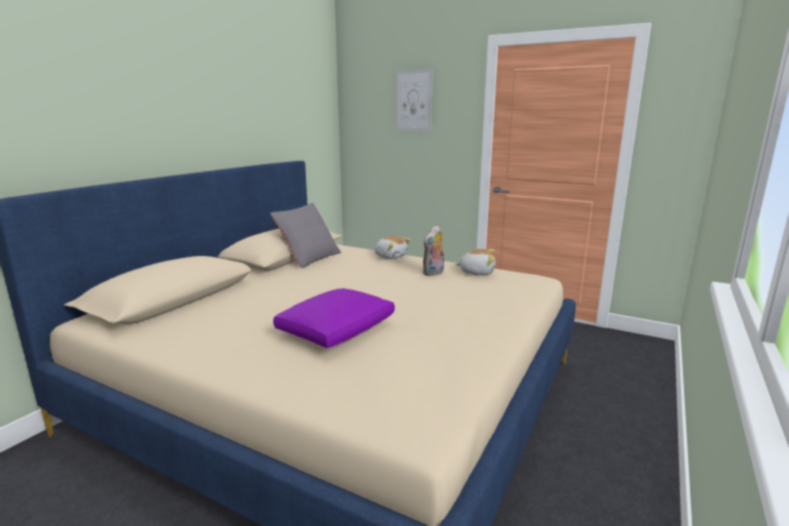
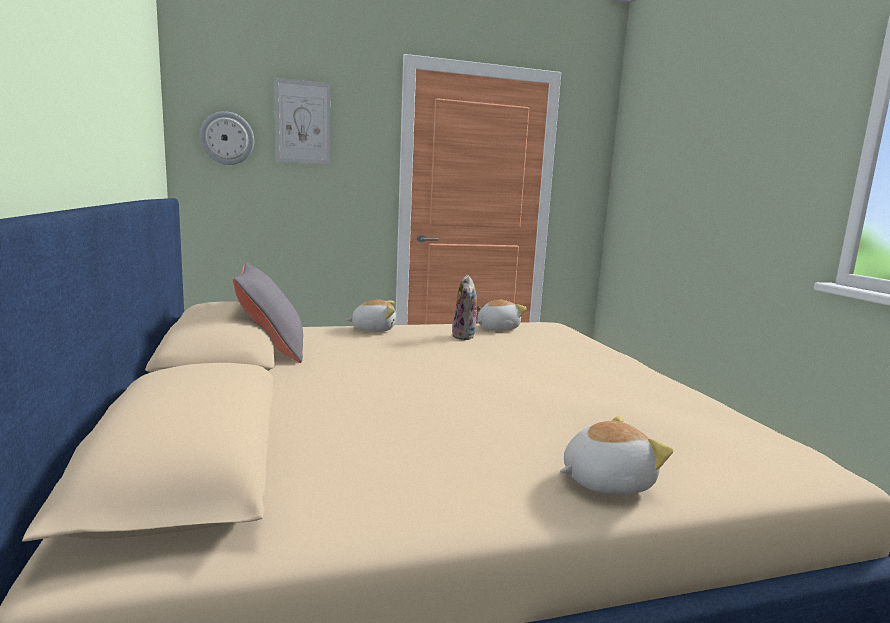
camera: 45 degrees left, 5 degrees down
purple pillow [273,288,395,348] -> none
none -> wall clock [200,111,254,165]
none -> plush toy [560,416,673,495]

